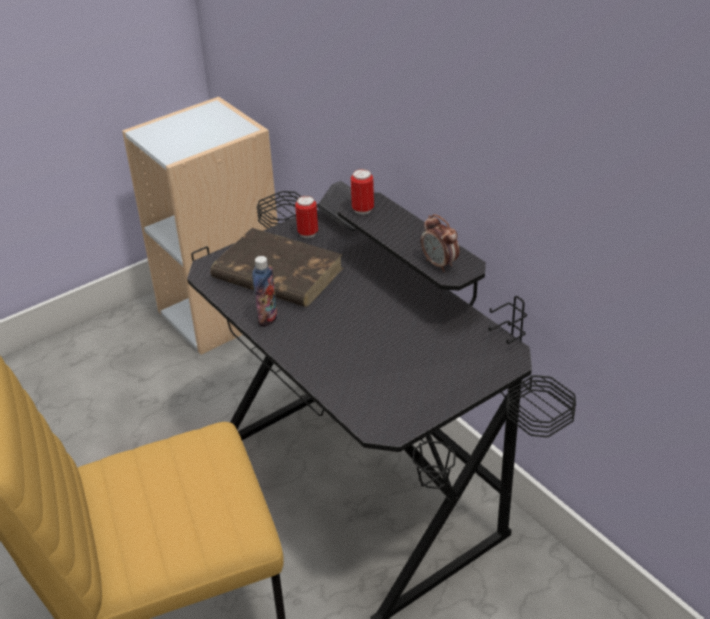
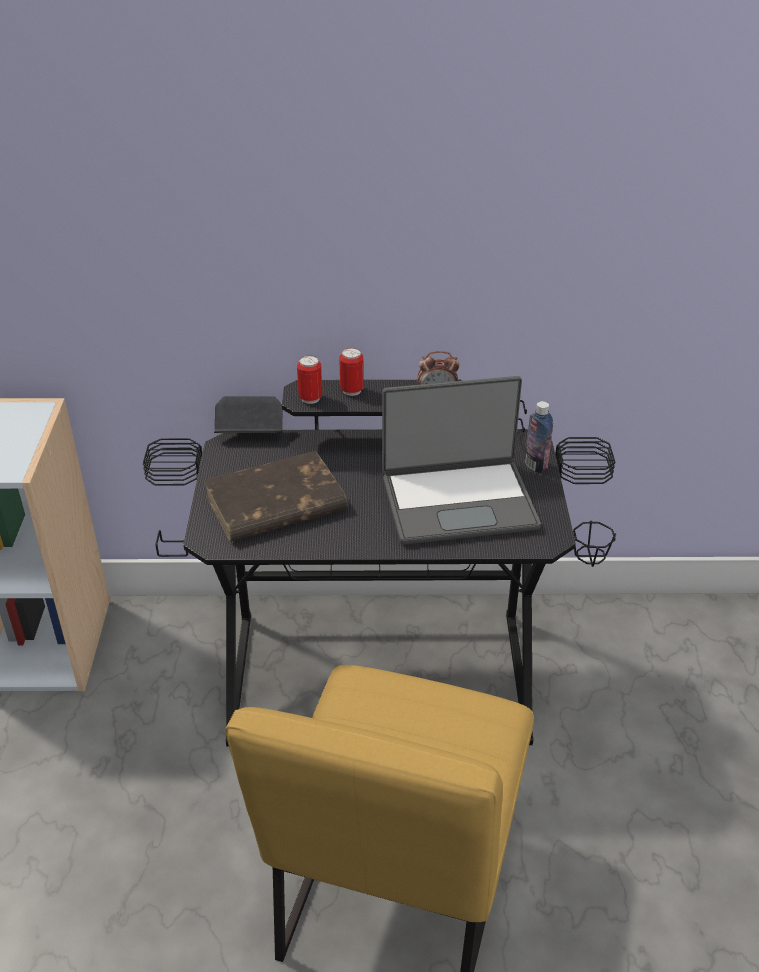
camera: 55 degrees left, 0 degrees up
bottle [252,256,277,327] -> bottle moved to [525,401,553,474]
can [295,196,318,238] -> can moved to [339,348,364,396]
none -> laptop [382,376,541,545]

